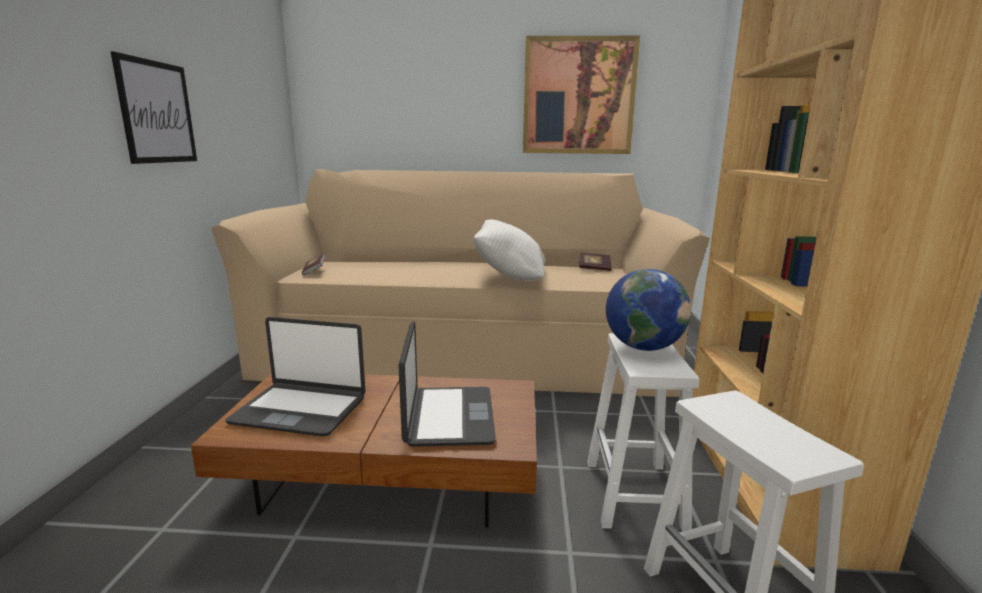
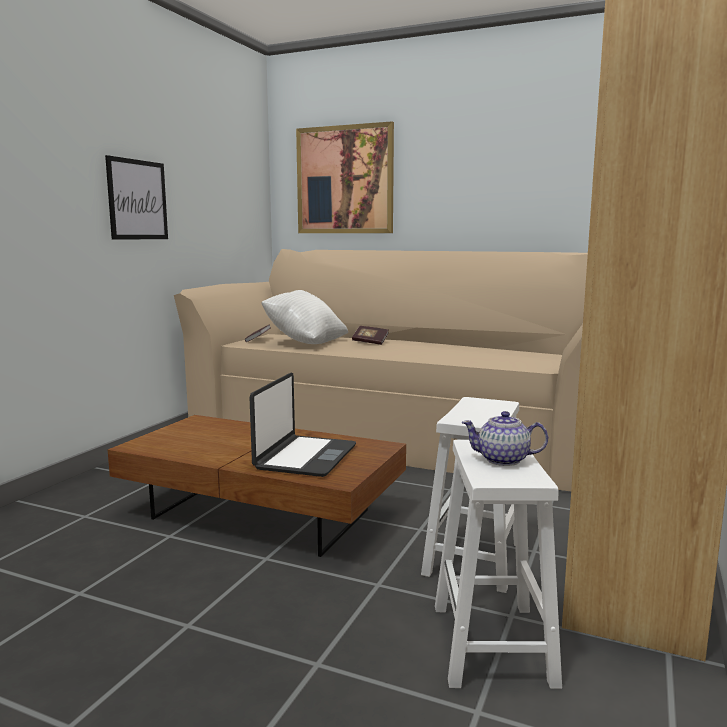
camera: 20 degrees right, 5 degrees down
laptop [225,317,365,437] -> none
white pillow [473,219,545,281] -> white pillow moved to [261,290,348,344]
picture [523,36,640,154] -> picture moved to [296,121,394,233]
book [579,253,612,271] -> book moved to [352,326,388,345]
globe [606,269,691,351] -> none
none -> teapot [462,411,548,466]

